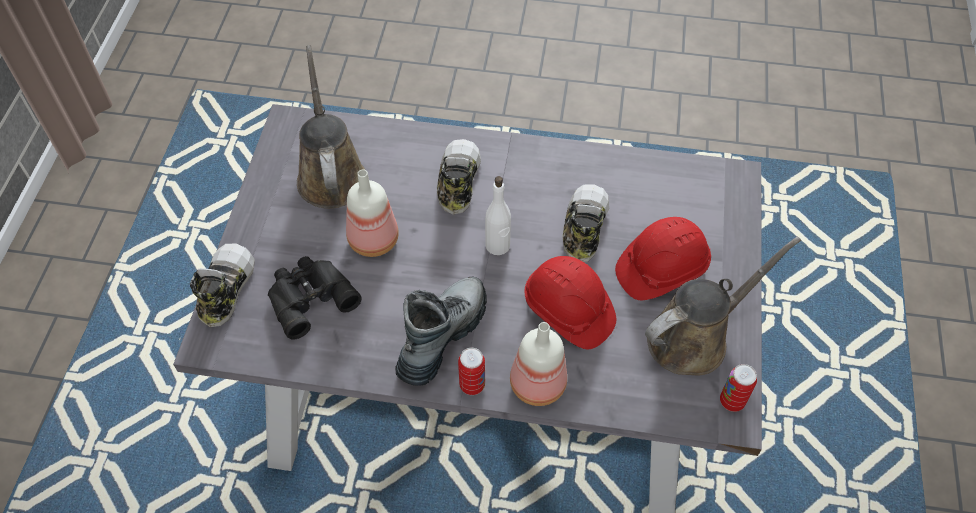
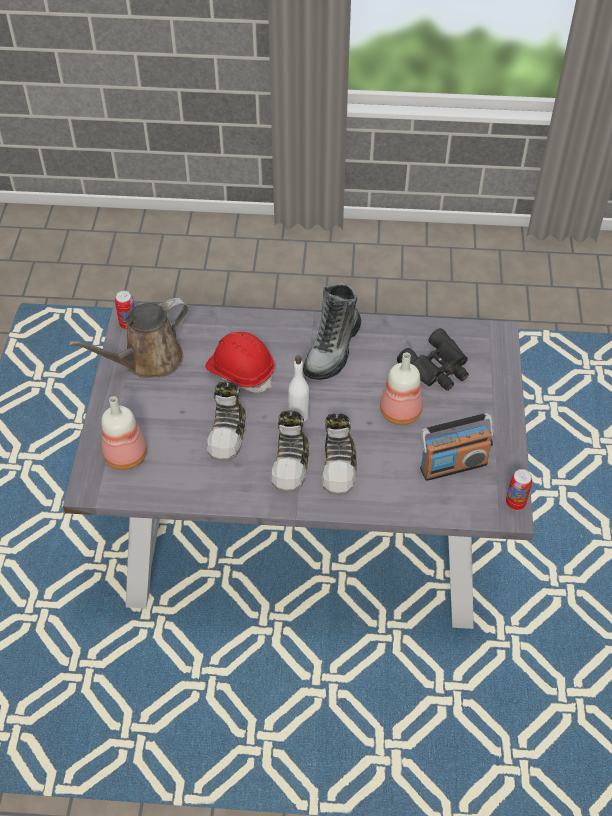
camera: 175 degrees right, 5 degrees down
shoe [190,243,255,327] -> shoe moved to [270,410,309,493]
brown watering can [297,45,365,209] -> radio [420,413,493,481]
can [458,348,485,395] -> can moved to [506,469,532,510]
bottle [510,322,567,406] -> bottle moved to [101,396,147,470]
red hard hat [615,217,711,300] -> none

